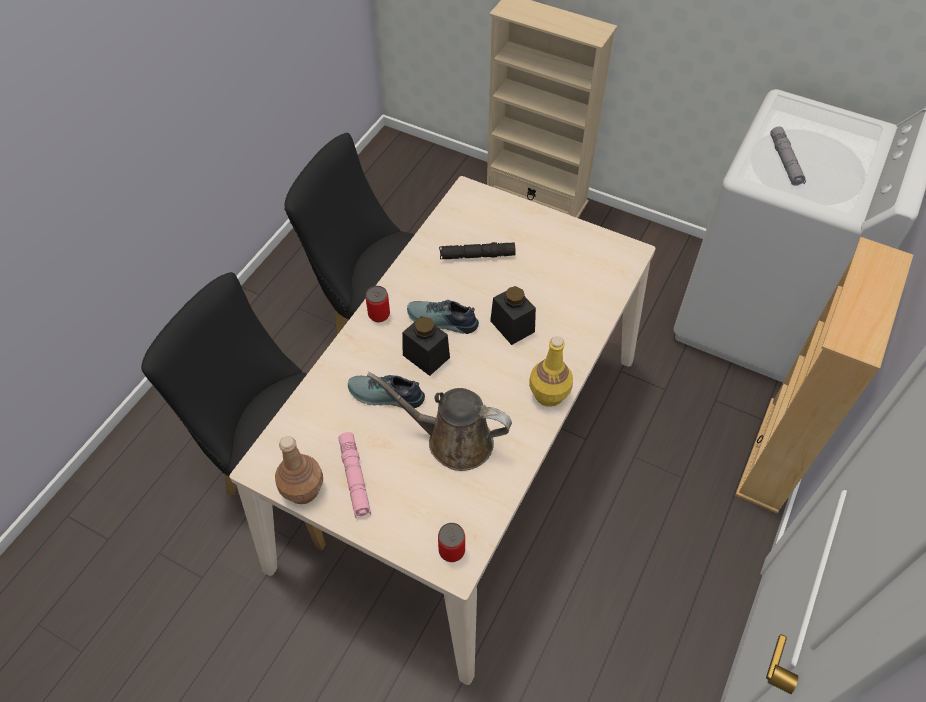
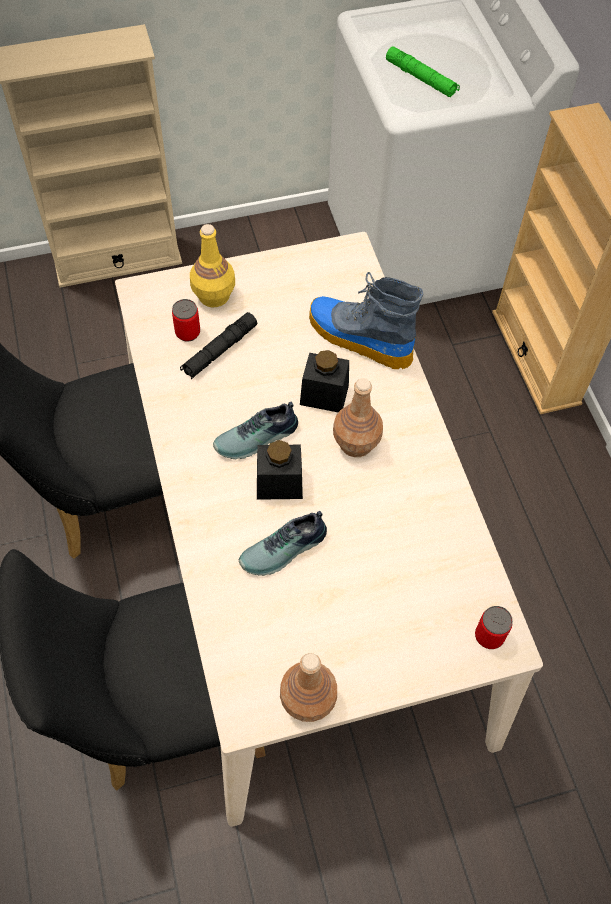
camera: 45 degrees left, 5 degrees up
pink flashlight [338,432,371,518] -> none
can [366,286,390,322] -> can moved to [172,299,200,342]
brown watering can [367,372,512,471] -> none
yellow bottle [529,336,573,407] -> yellow bottle moved to [190,224,235,307]
grey flashlight [770,126,806,186] -> green flashlight [386,46,460,97]
none -> boot [309,272,423,369]
none -> brown bottle [333,378,383,457]

